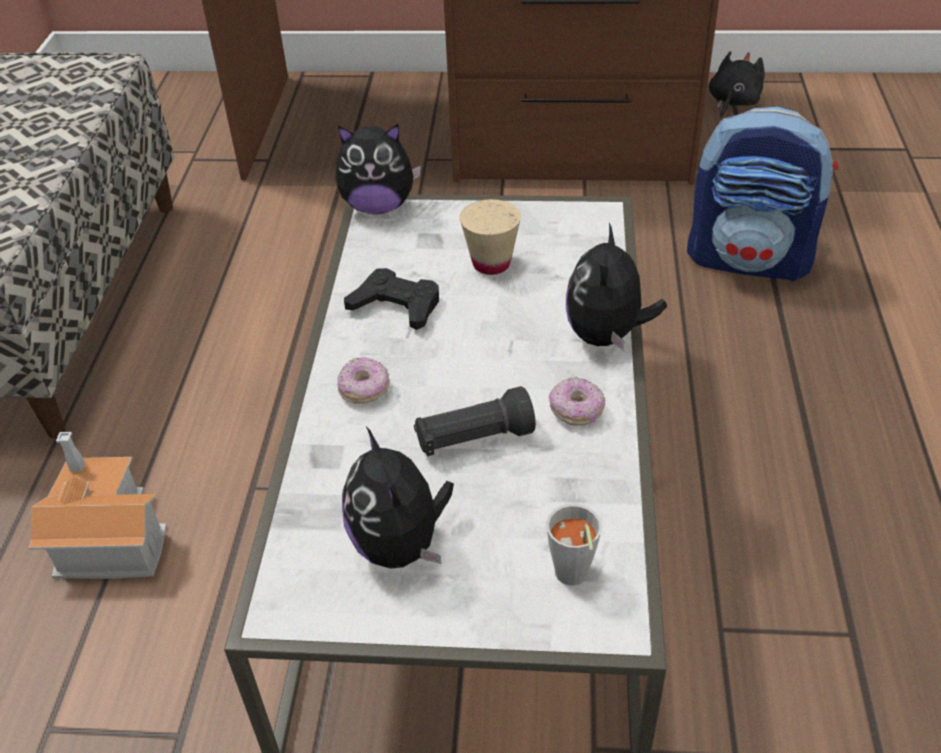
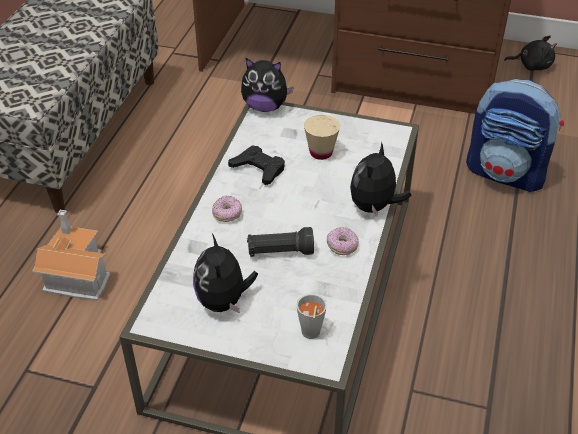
camera: 10 degrees right, 0 degrees up
black plush toy [709,51,764,118] -> black plush toy turned 60 degrees clockwise [504,35,557,71]

